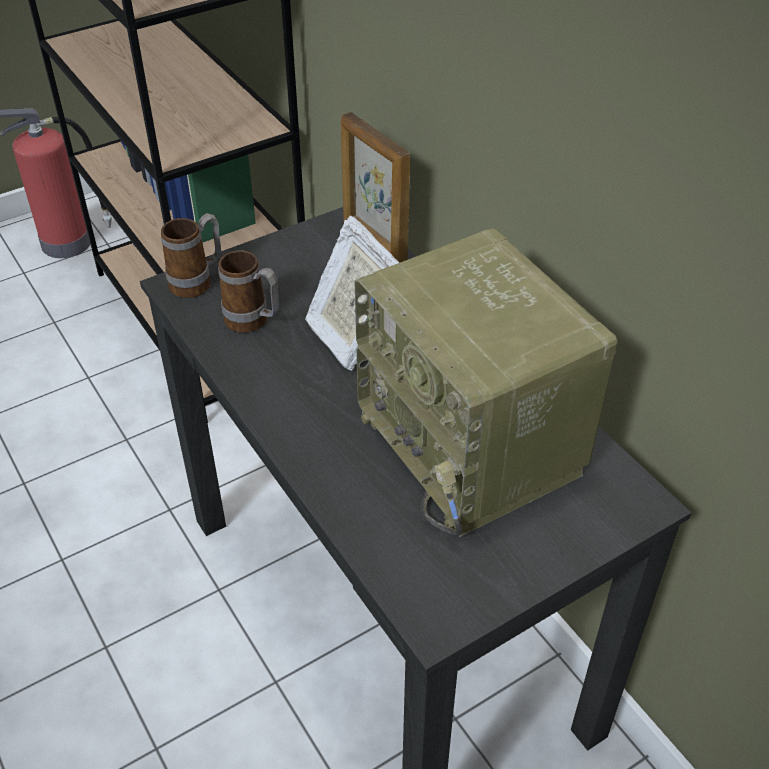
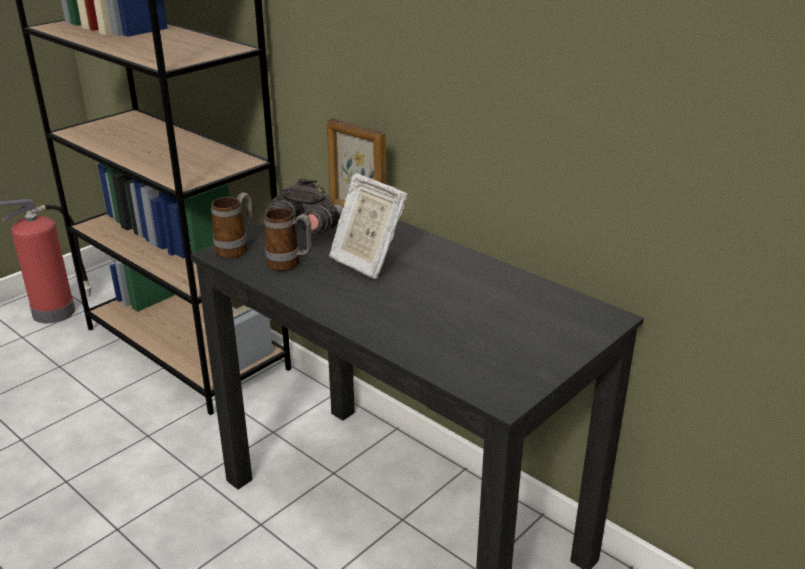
camera: 15 degrees left, 15 degrees down
radio [354,228,618,537] -> none
none -> grey binoculars [264,178,343,235]

